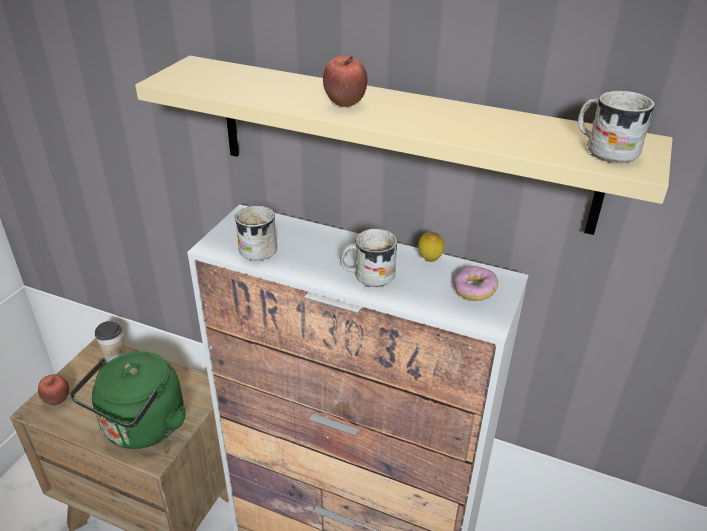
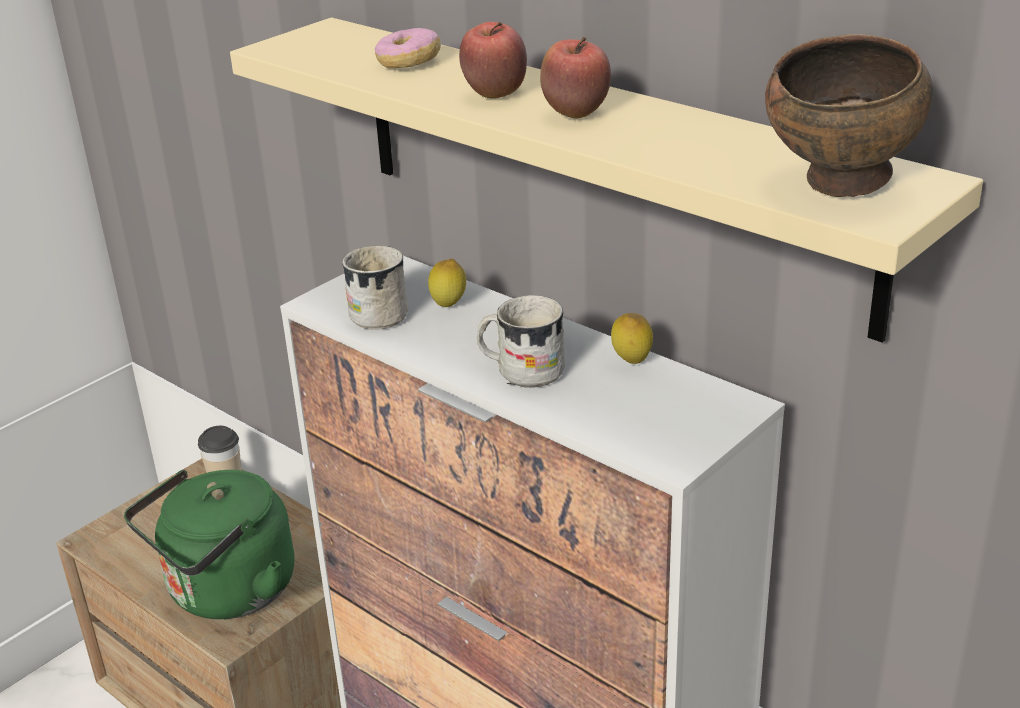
camera: 20 degrees right, 5 degrees down
apple [38,375,69,405] -> apple moved to [540,37,611,119]
donut [454,267,498,301] -> donut moved to [375,28,441,68]
white mug [578,91,655,163] -> brown bowl [765,34,933,197]
none -> lemon [428,259,466,307]

